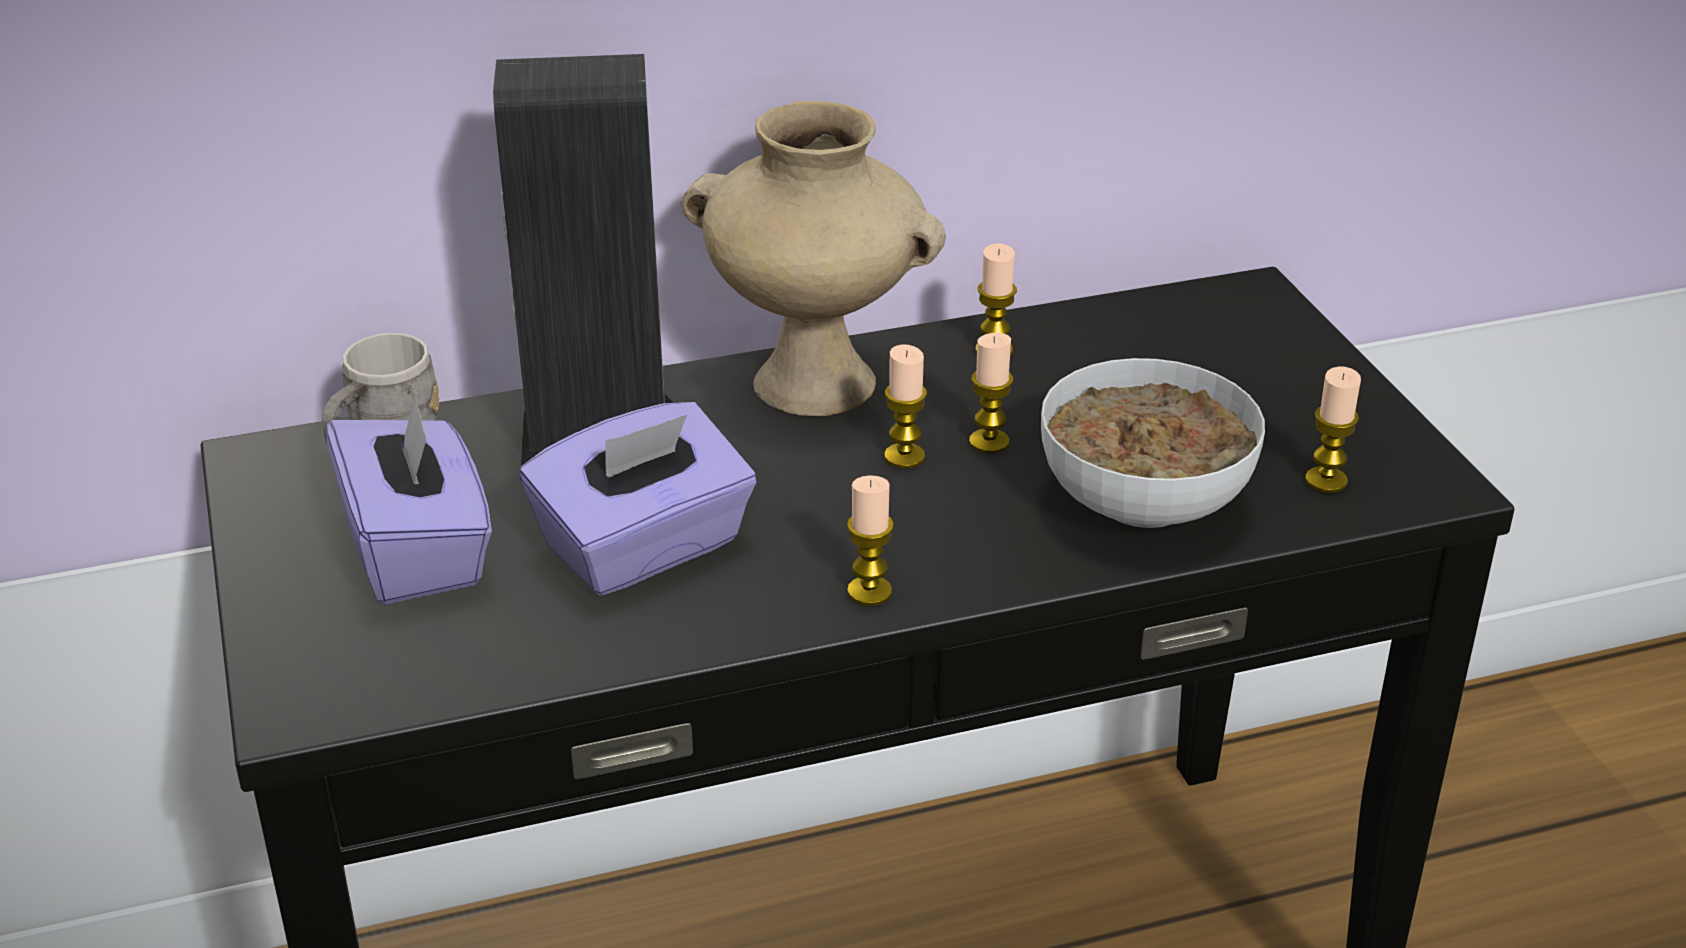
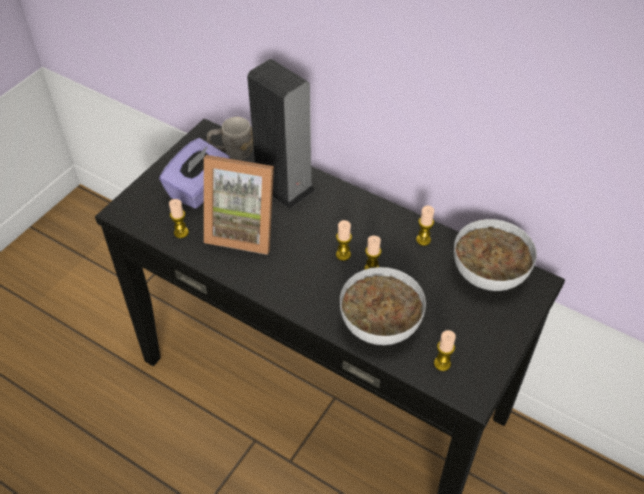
camera: 50 degrees right, 15 degrees up
purple tissue box [520,402,756,596] -> picture frame [204,155,274,255]
beige vase [680,101,946,416] -> none
candle [847,475,894,606] -> candle moved to [169,199,189,238]
none -> bowl [454,219,537,291]

